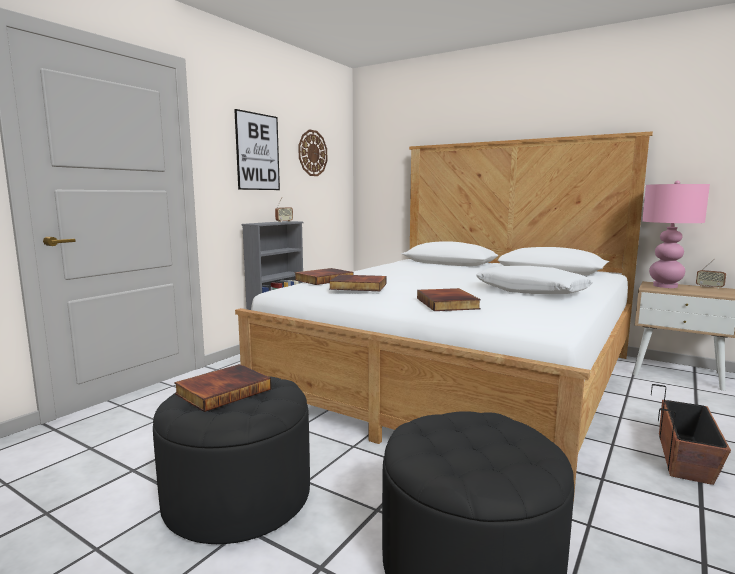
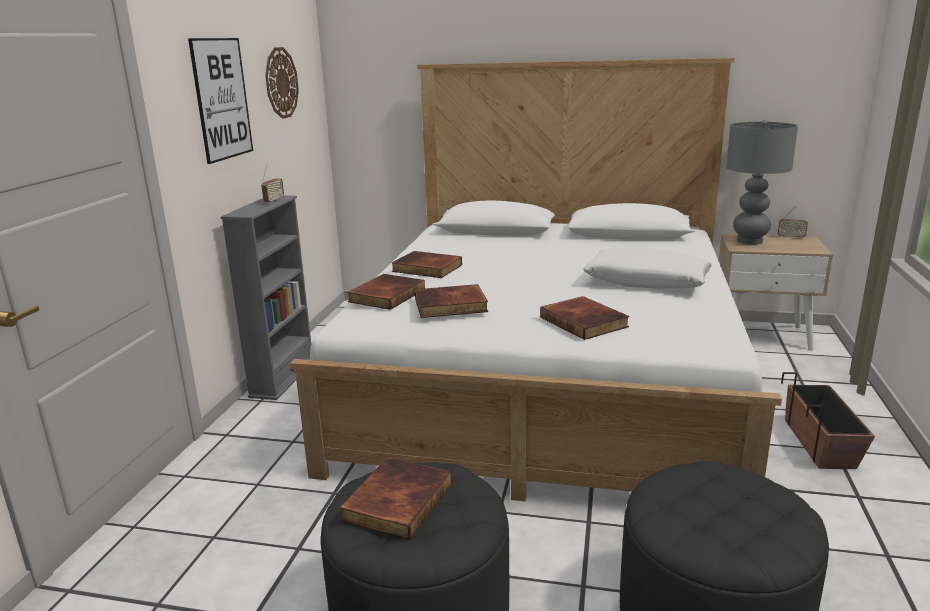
camera: 20 degrees left, 10 degrees up
pink table lamp [642,180,710,288] -> grey table lamp [726,120,798,245]
none -> book [392,251,462,278]

